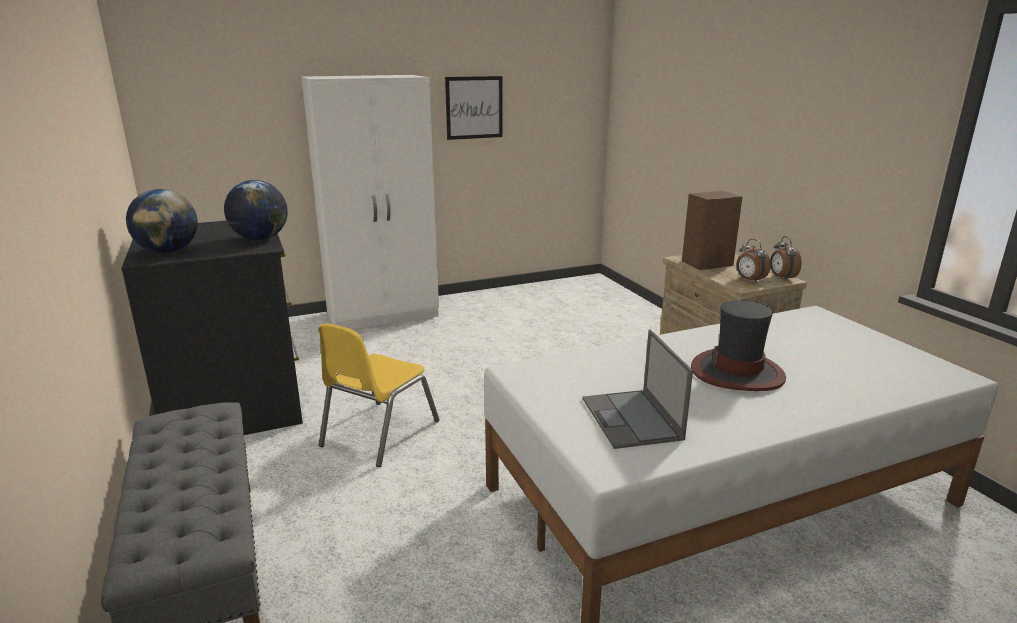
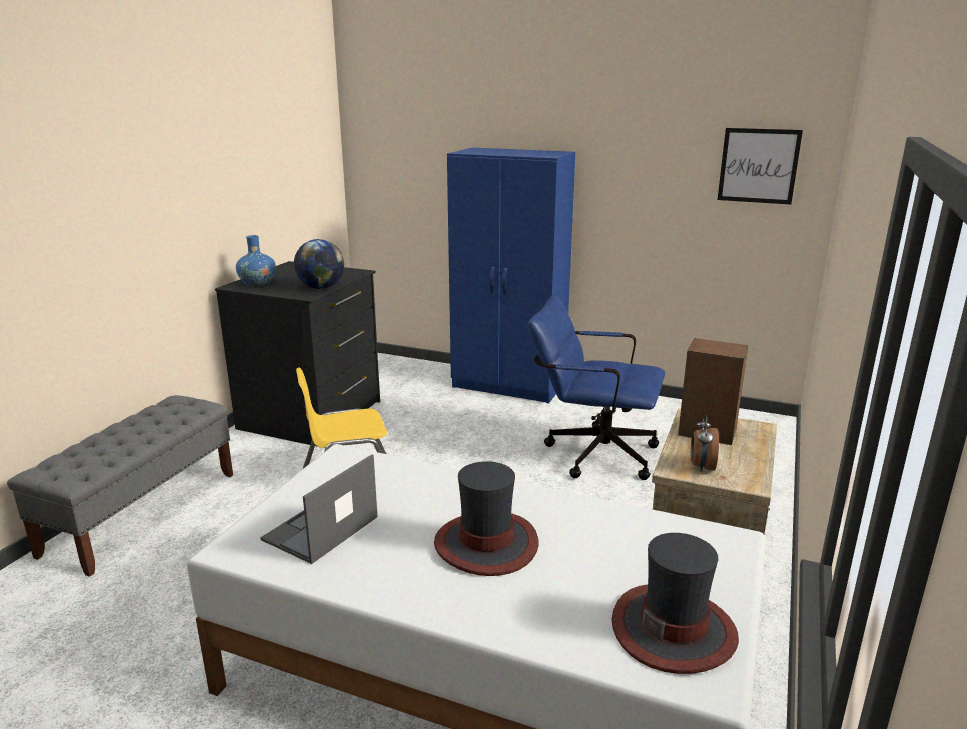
camera: 45 degrees right, 0 degrees up
globe [126,189,198,253] -> blue vase [236,235,276,287]
white wardrobe [301,75,439,329] -> blue wardrobe [447,148,575,403]
picture [445,76,503,140] -> picture moved to [718,128,803,204]
alarm clock [770,236,802,281] -> none
none -> blue office chair [528,295,665,480]
none -> hat [612,533,739,674]

